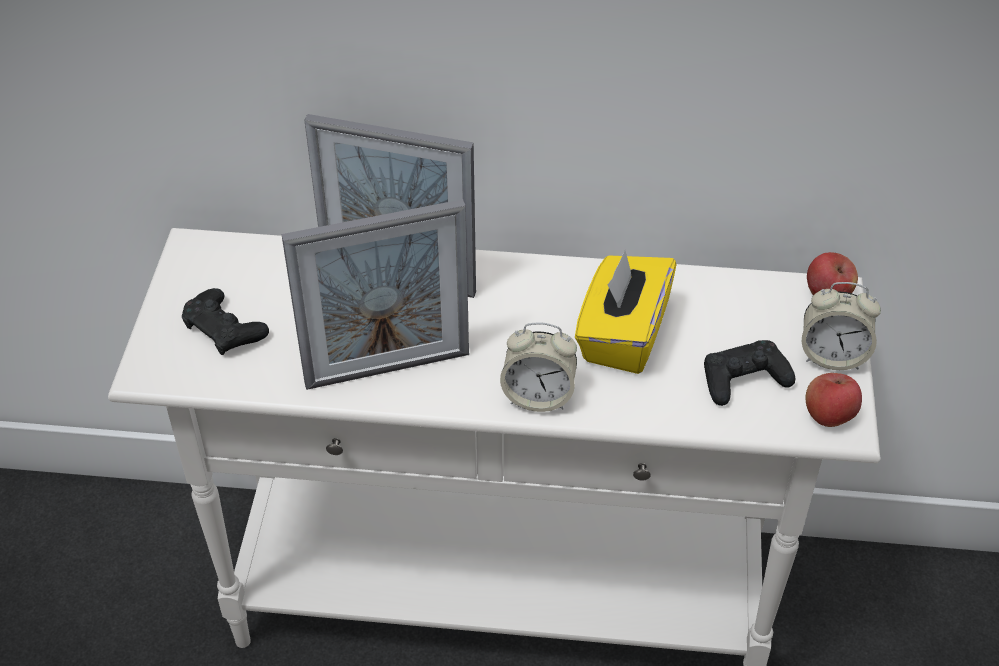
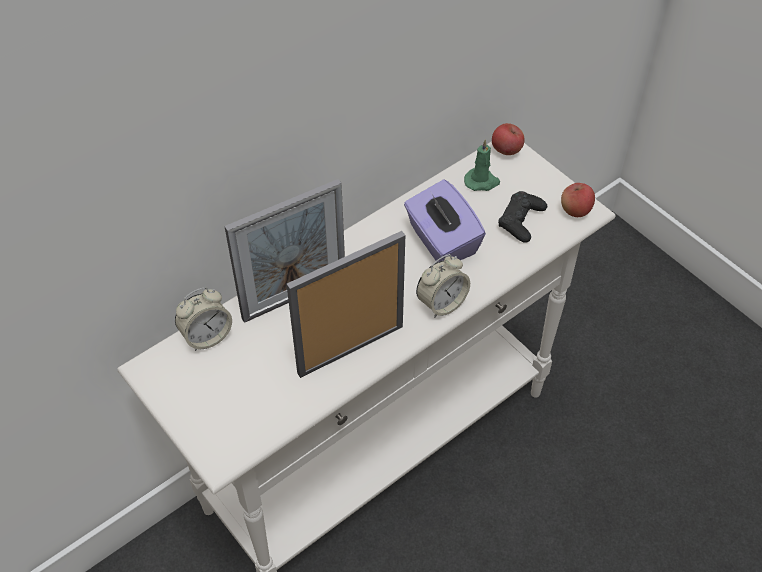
camera: 45 degrees left, 5 degrees up
black game controller [182,288,269,355] -> none
picture frame [281,199,469,390] -> picture frame turned 150 degrees counterclockwise [286,231,405,378]
yellow tissue box [575,250,677,374] -> purple tissue box [404,179,486,262]
alarm clock [802,282,881,370] -> alarm clock moved to [175,287,232,351]
none -> green candle [464,139,500,191]

